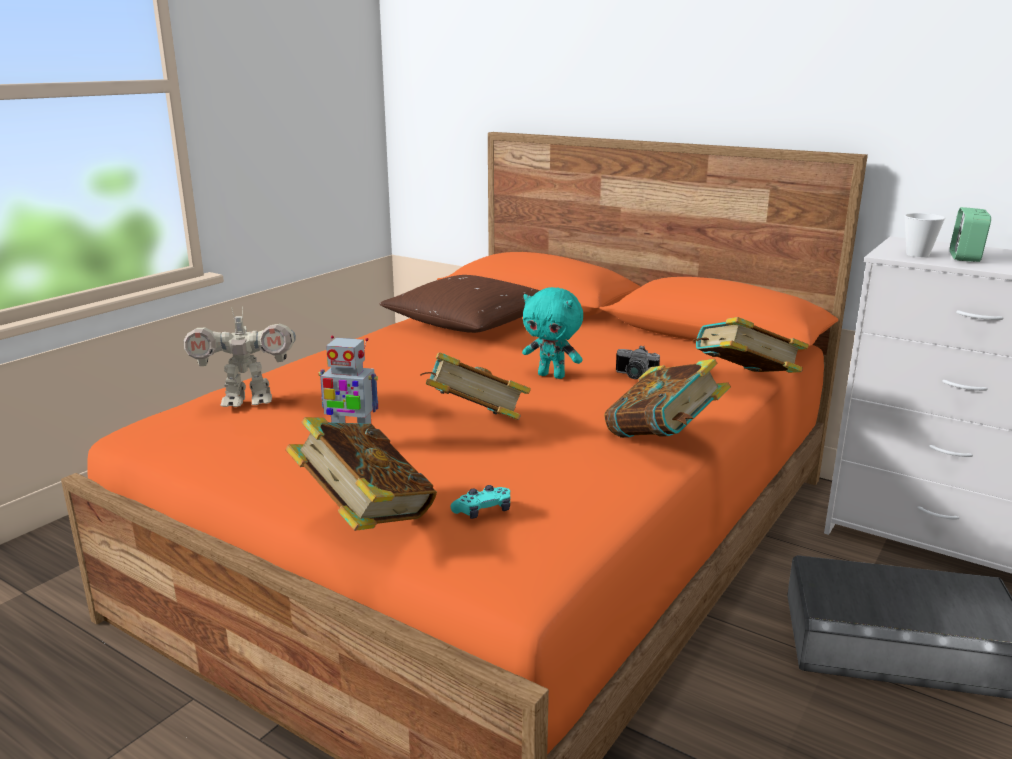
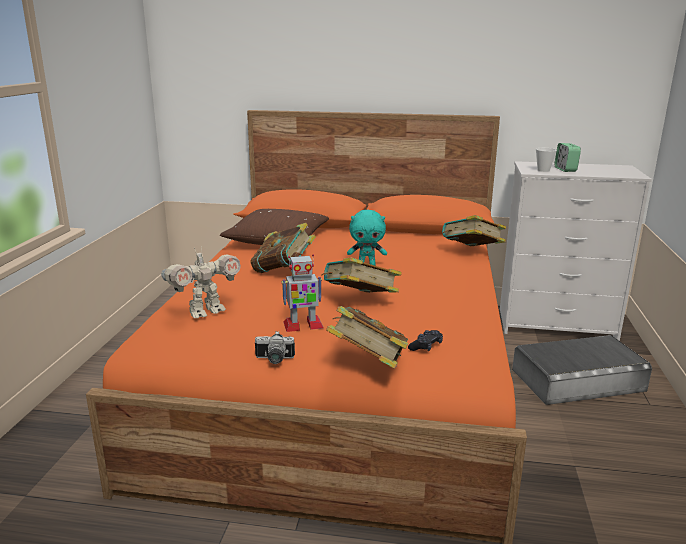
camera: 25 degrees left, 0 degrees up
turquoise game controller [450,485,510,519] -> black game controller [408,330,443,351]
book [604,359,731,438] -> book moved to [250,223,316,273]
camera [616,345,660,379] -> camera moved to [255,332,295,364]

